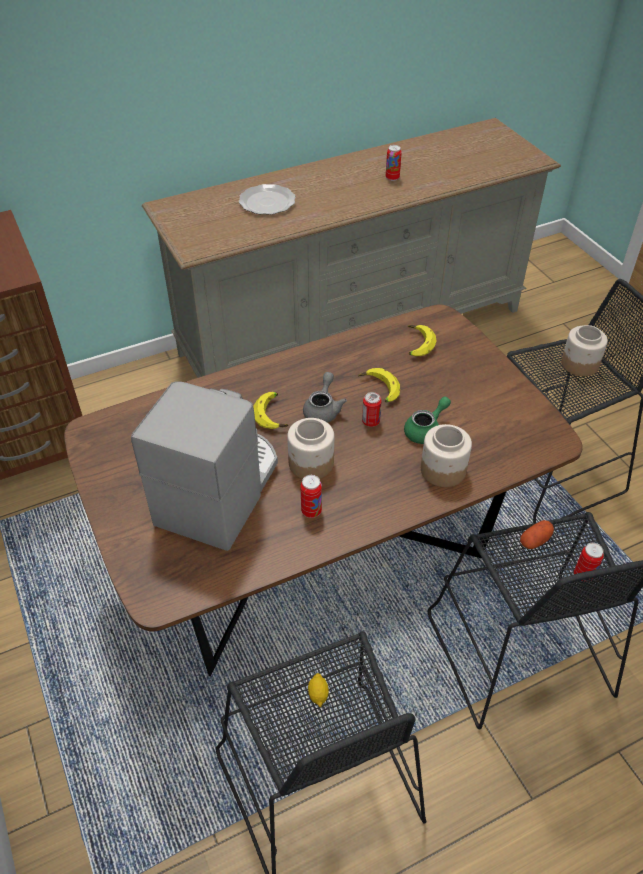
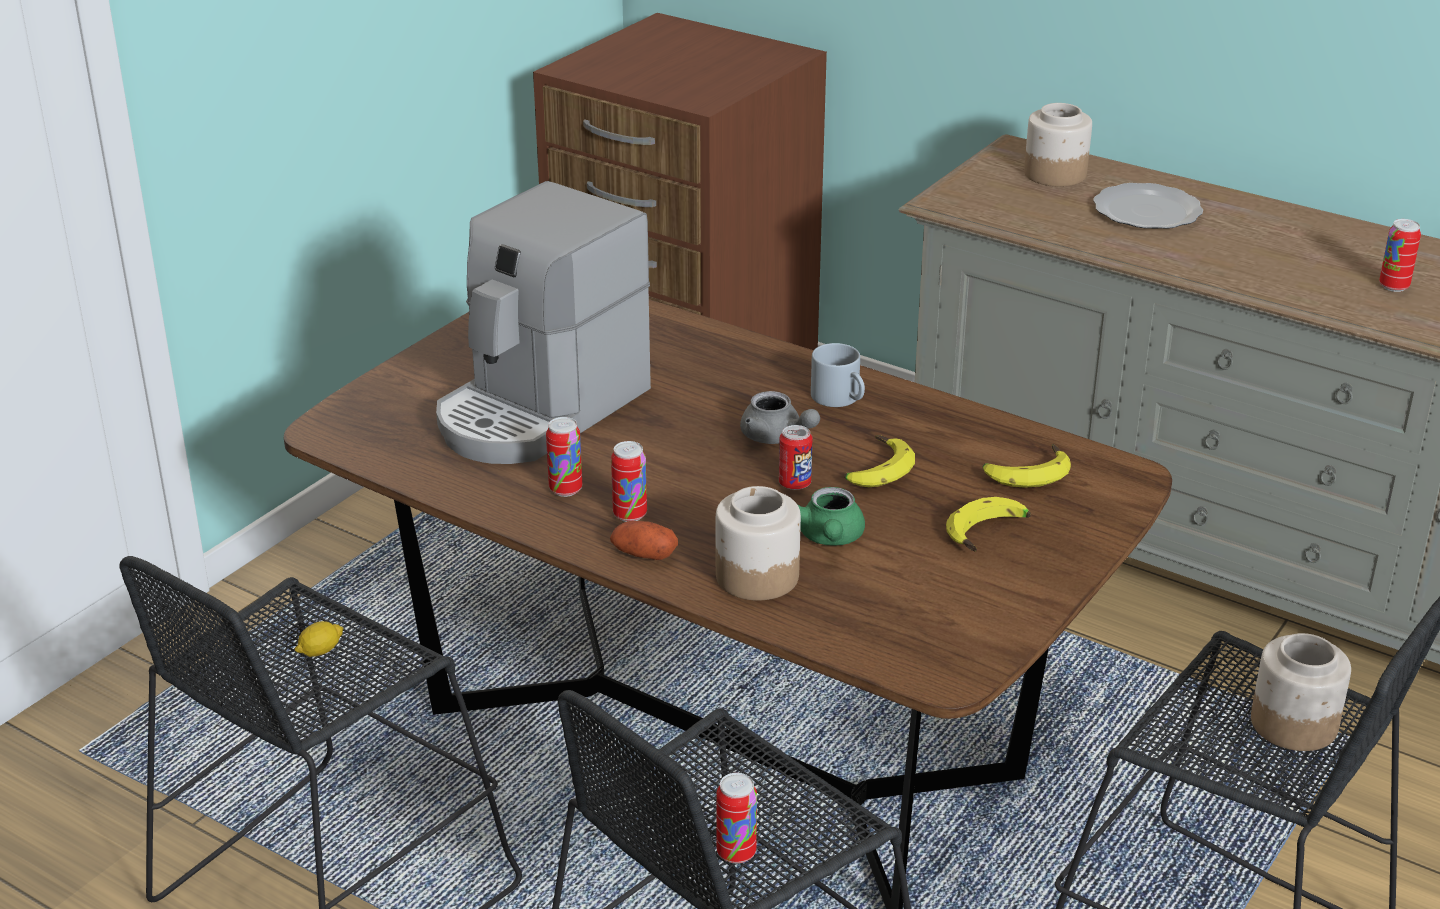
camera: 60 degrees right, 15 degrees down
coffee machine [131,381,278,551] -> coffee machine turned 135 degrees clockwise [436,181,651,464]
banana [253,392,289,429] -> banana moved to [946,497,1031,552]
jar [287,418,334,479] -> jar moved to [1024,103,1092,187]
grey teapot [303,372,347,423] -> grey teapot turned 60 degrees clockwise [740,391,820,444]
green teapot [404,397,451,444] -> green teapot turned 75 degrees clockwise [797,487,865,546]
potato [520,520,554,549] -> potato moved to [610,521,678,560]
none -> can [611,441,647,522]
none -> grey mug [811,343,865,407]

